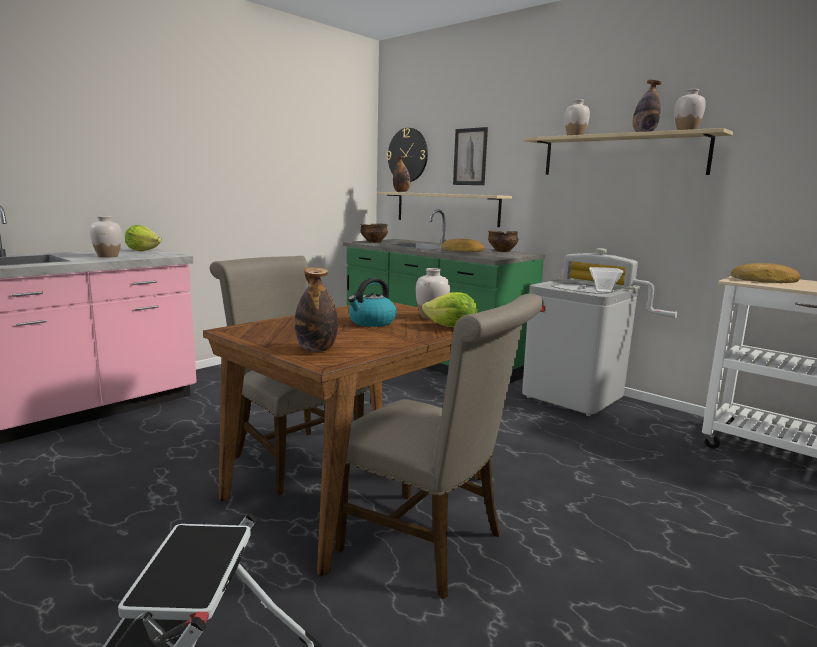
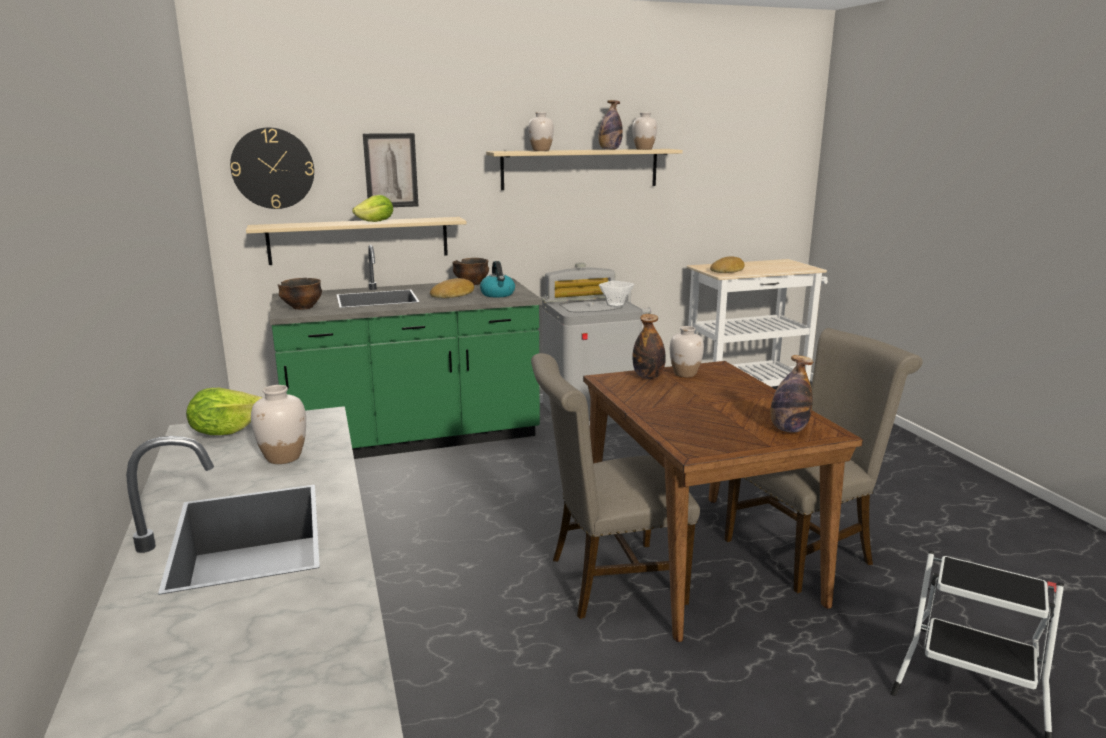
camera: 60 degrees left, 5 degrees up
kettle [348,277,397,327] -> kettle moved to [480,261,515,298]
bottle [393,156,410,192] -> bottle moved to [632,314,666,379]
lettuce [422,292,478,327] -> lettuce moved to [352,195,393,222]

